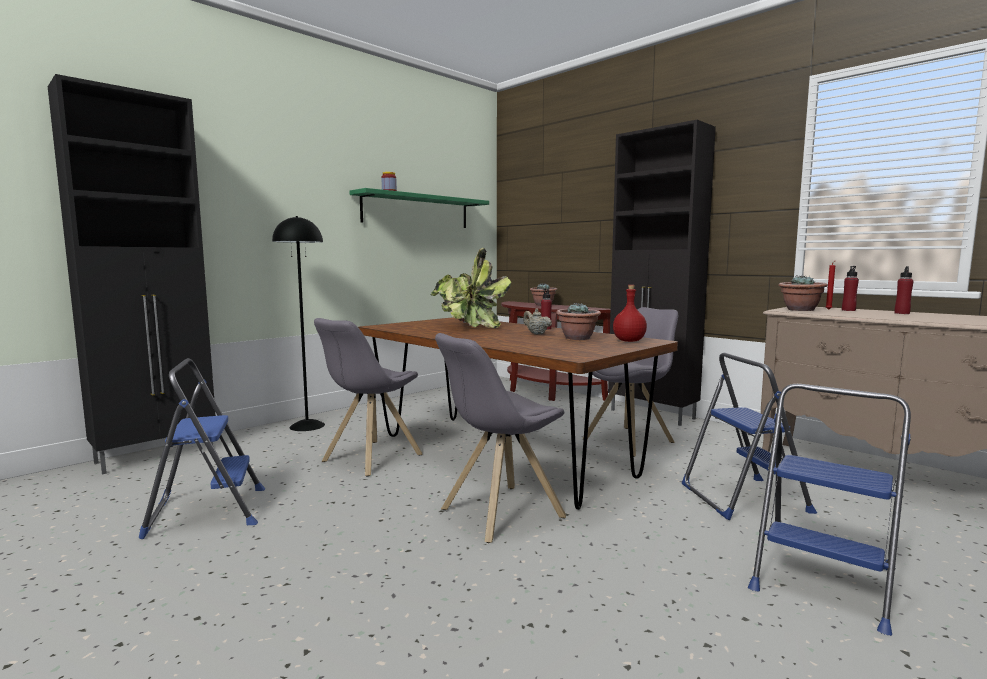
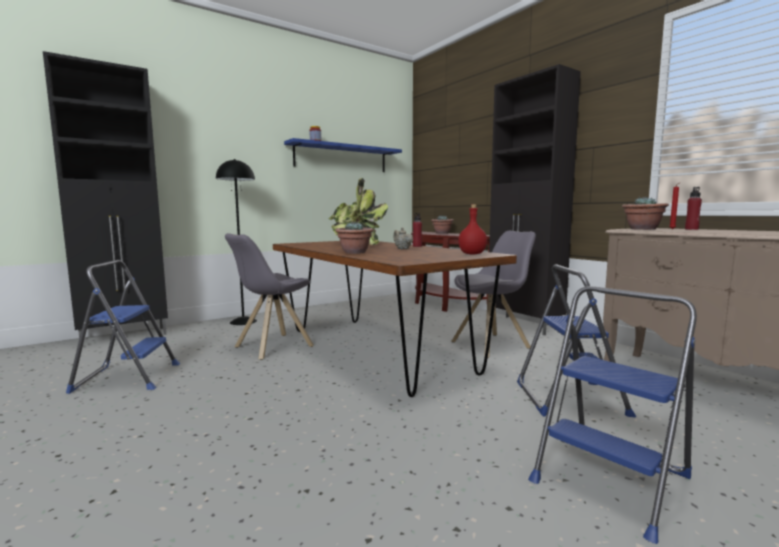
camera: 10 degrees right, 0 degrees up
green shelf [349,188,489,228] -> blue shelf [284,138,402,172]
grey chair [435,333,566,543] -> none
potted plant [556,303,601,340] -> potted plant moved to [335,222,374,254]
red bottle [894,266,913,314] -> none

